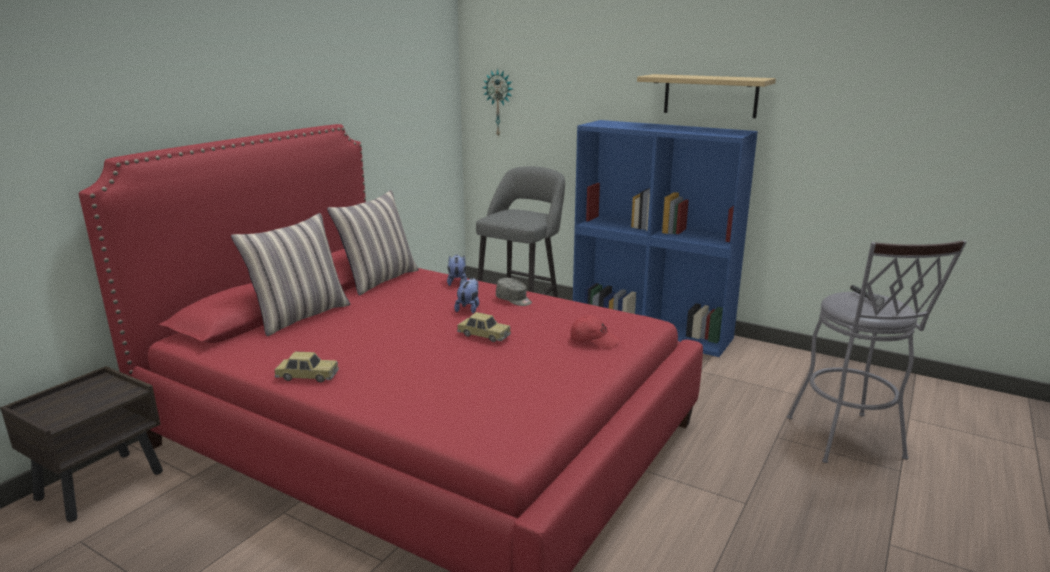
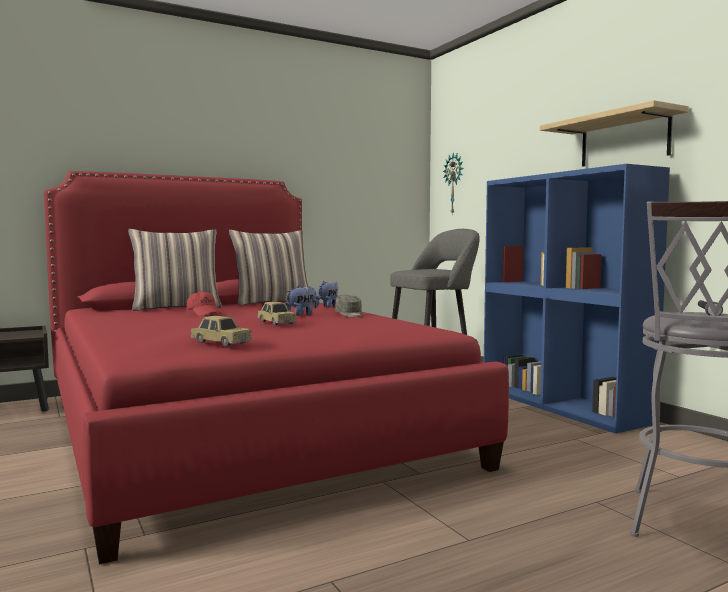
camera: 30 degrees right, 15 degrees down
toy car [274,352,339,382] -> toy car moved to [191,316,252,346]
red cap [570,315,620,349] -> red cap moved to [187,291,221,316]

